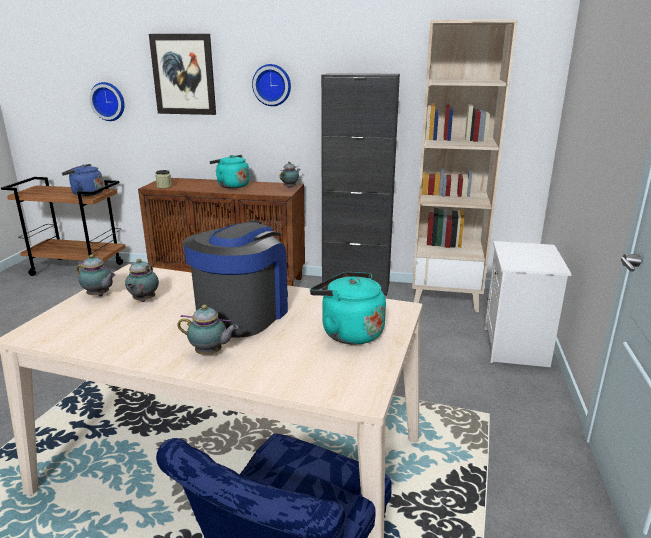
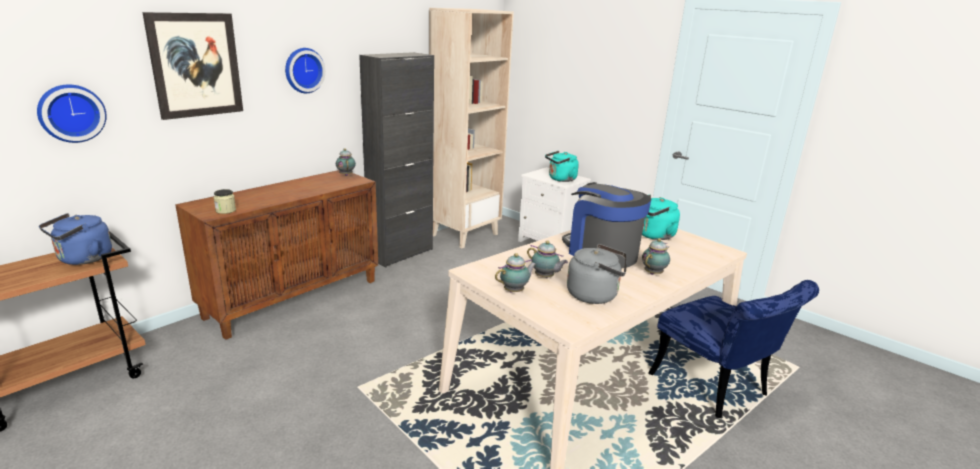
camera: 60 degrees left, 0 degrees up
turquoise kettle [209,155,249,188] -> turquoise kettle moved to [545,151,579,182]
none -> grey kettle [567,244,627,304]

